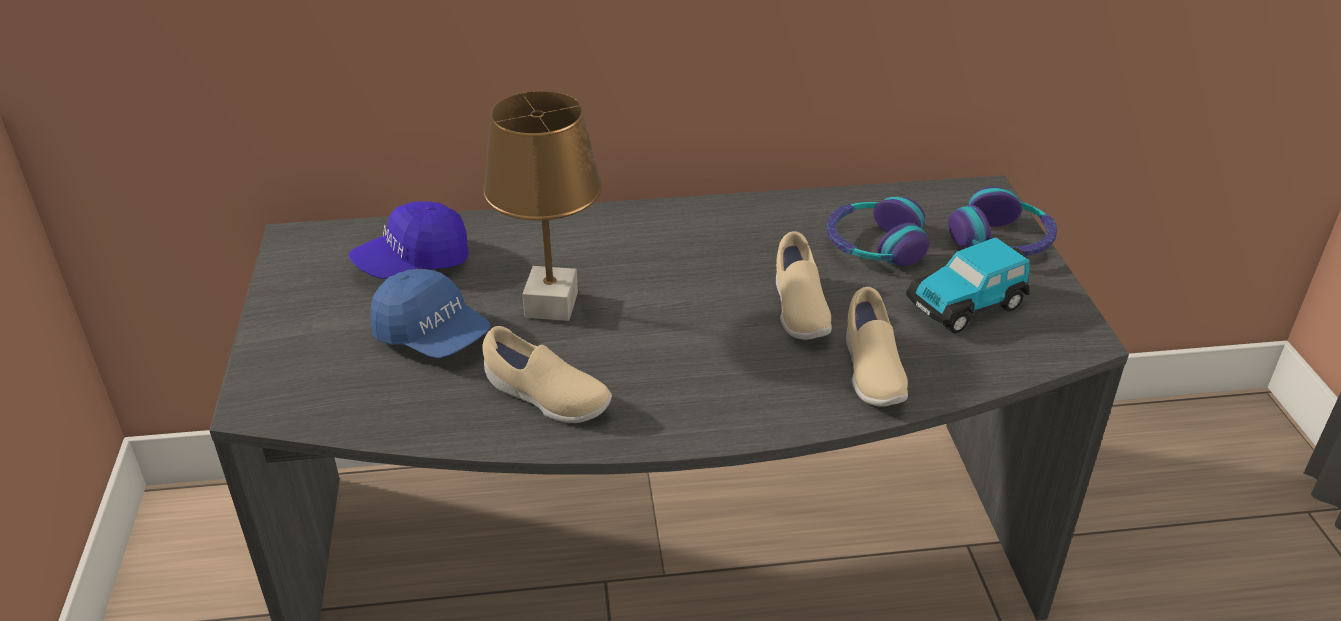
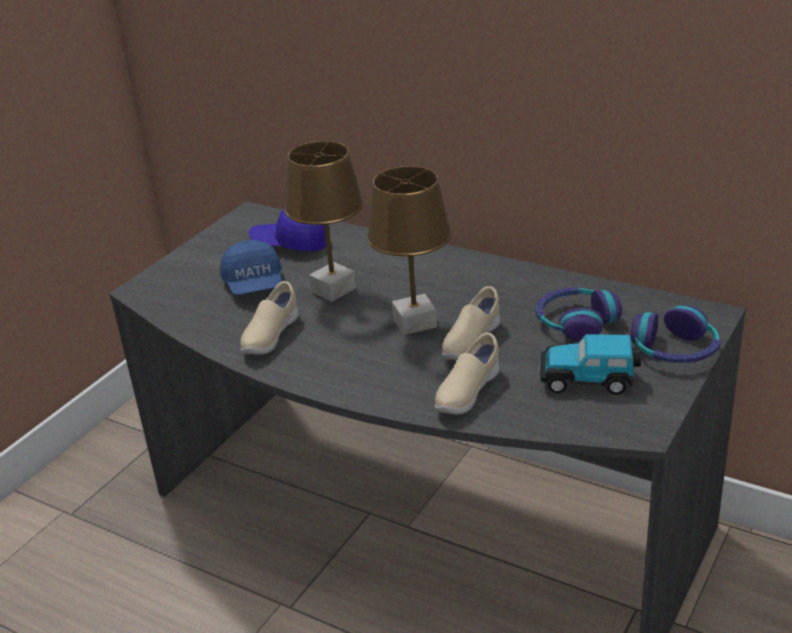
camera: 40 degrees right, 5 degrees down
beige shoe [482,326,612,423] -> beige shoe turned 45 degrees clockwise [240,281,299,355]
none -> brown table lamp [367,166,452,335]

